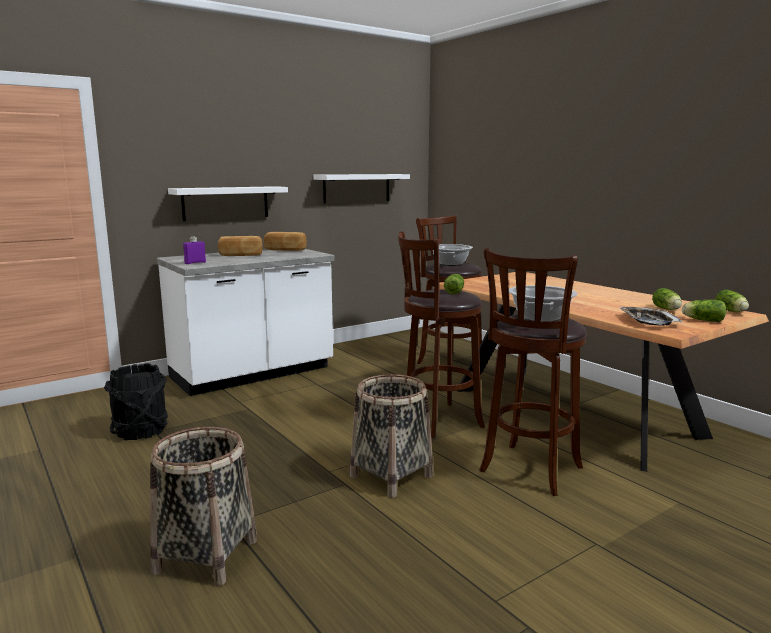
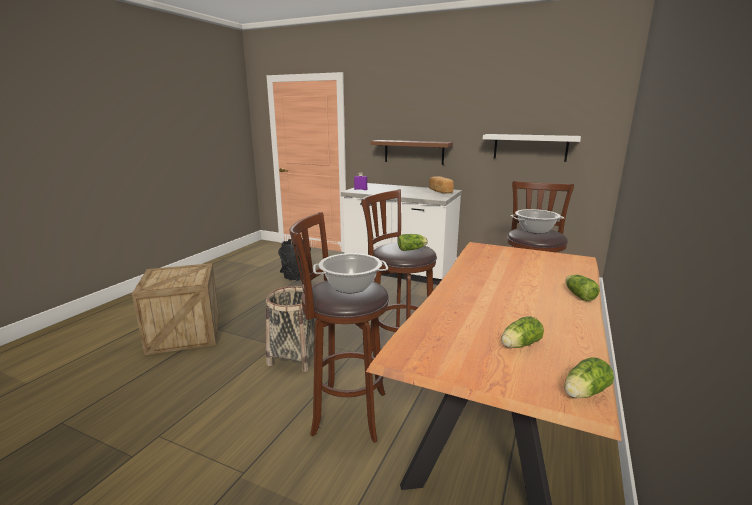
camera: 60 degrees right, 5 degrees up
basket [150,427,257,586] -> crate [132,263,220,355]
white shelf [168,186,288,221] -> brown shelf [371,140,453,165]
bread [218,236,263,256] -> none
tray [619,307,682,326] -> none
lettuce [682,300,726,322] -> lettuce moved to [565,274,599,301]

